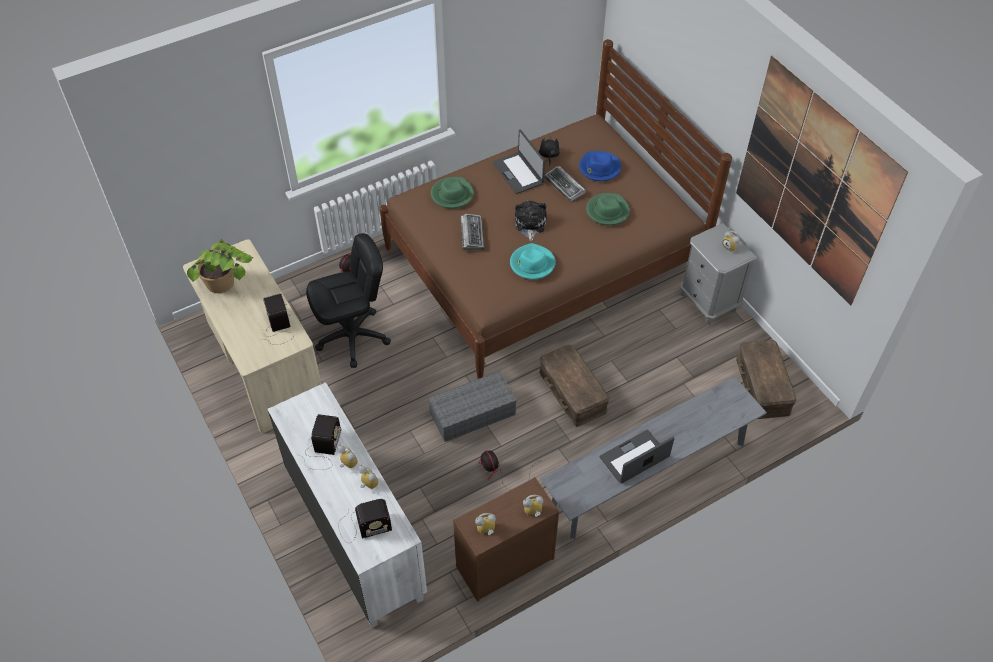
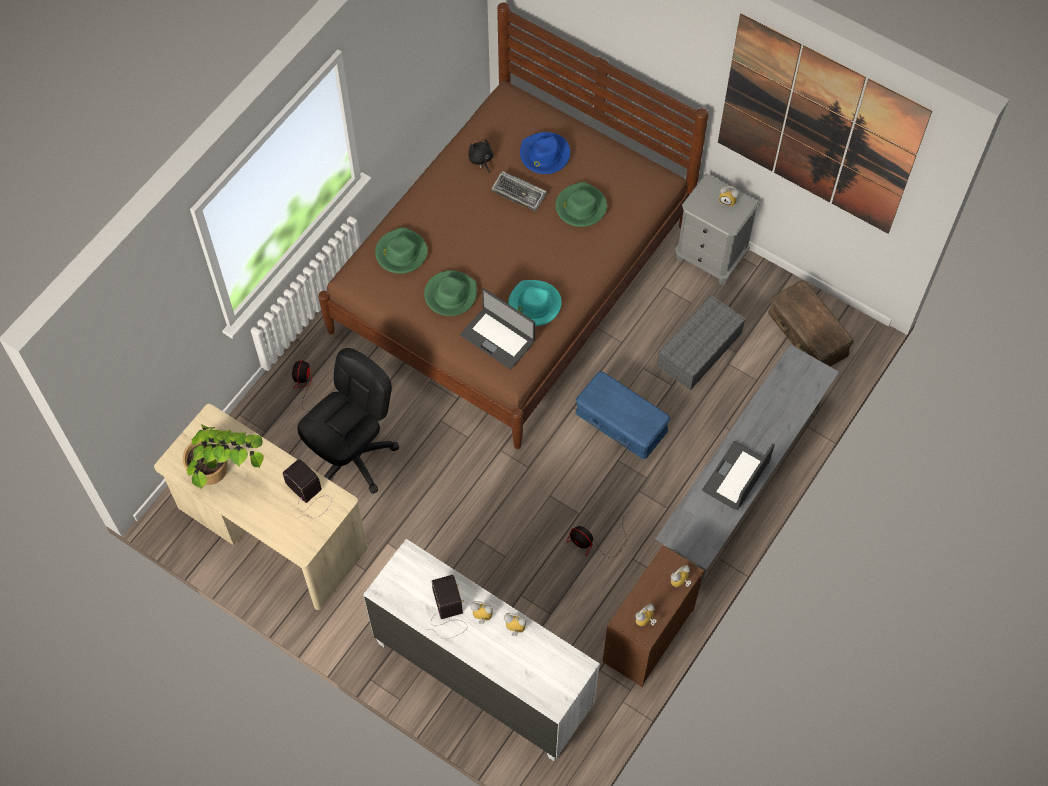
camera: 25 degrees left, 10 degrees up
radio [338,499,392,543] -> none
grey storage box [428,371,517,442] -> grey storage box moved to [657,295,746,390]
keyboard [460,214,484,251] -> green hat [424,270,477,316]
laptop [492,129,545,194] -> laptop moved to [460,288,535,369]
plush toy [515,201,547,242] -> none
brown storage box [539,345,610,427] -> blue storage box [575,371,670,459]

